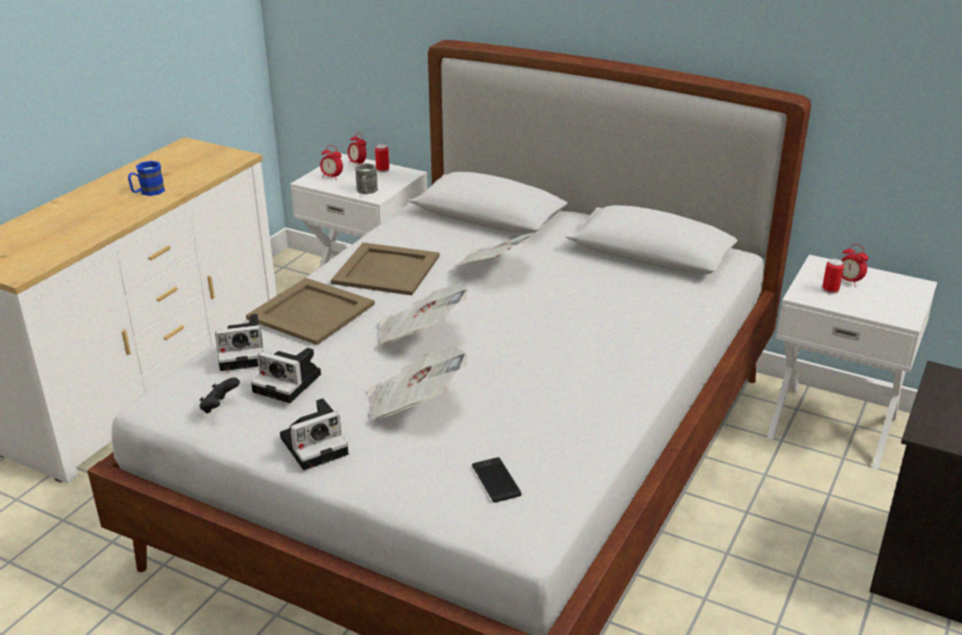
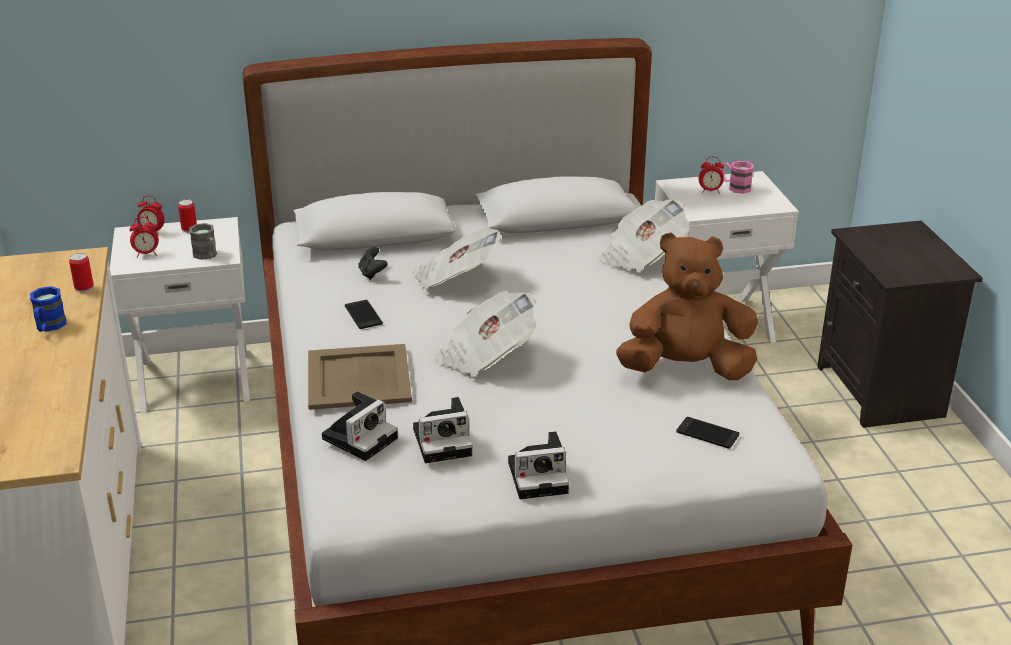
camera: 40 degrees left, 0 degrees up
black game controller [199,377,240,414] -> black game controller moved to [358,247,388,280]
camera [280,398,349,470] -> camera turned 60 degrees clockwise [508,431,569,499]
beige tray [331,242,440,295] -> phone [345,300,383,329]
newspaper [367,345,467,420] -> newspaper moved to [599,199,690,272]
can [822,259,844,294] -> can moved to [69,253,94,293]
none -> brown plush toy [616,232,758,380]
none -> pink mug [722,161,754,194]

